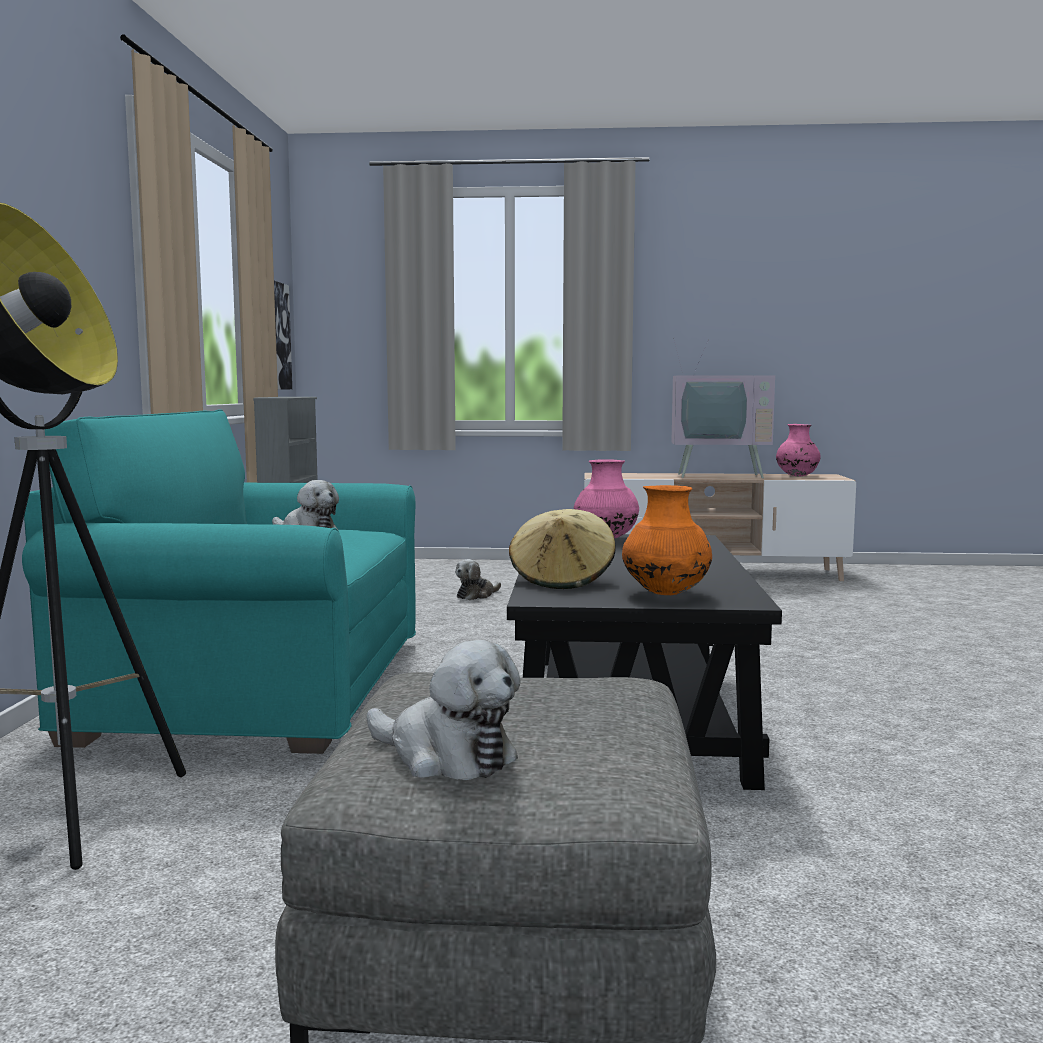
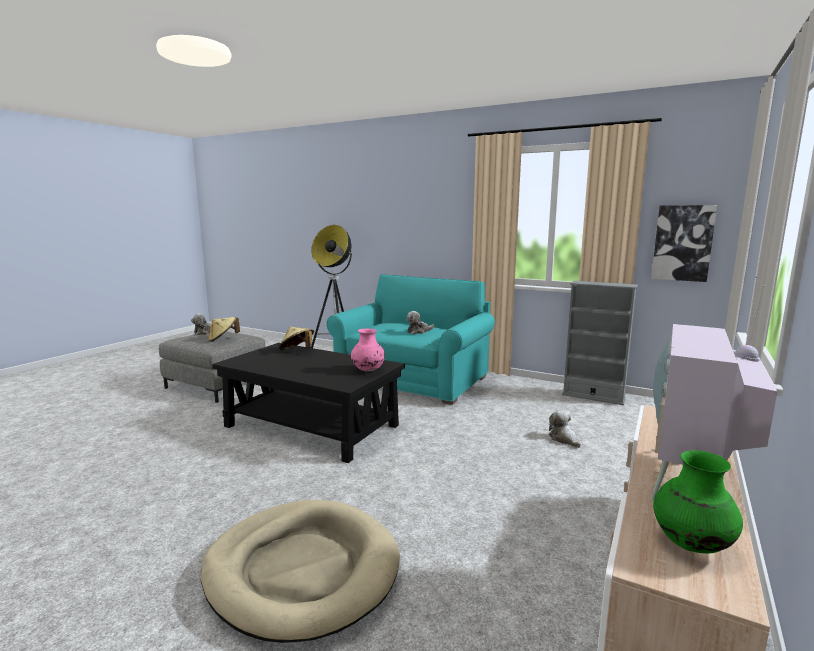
camera: 115 degrees right, 5 degrees up
orange vase [622,485,712,595] -> none
pink vase [776,424,821,477] -> green vase [653,450,743,554]
none -> beige dog bed [201,500,400,643]
none -> beige hat [208,317,240,342]

